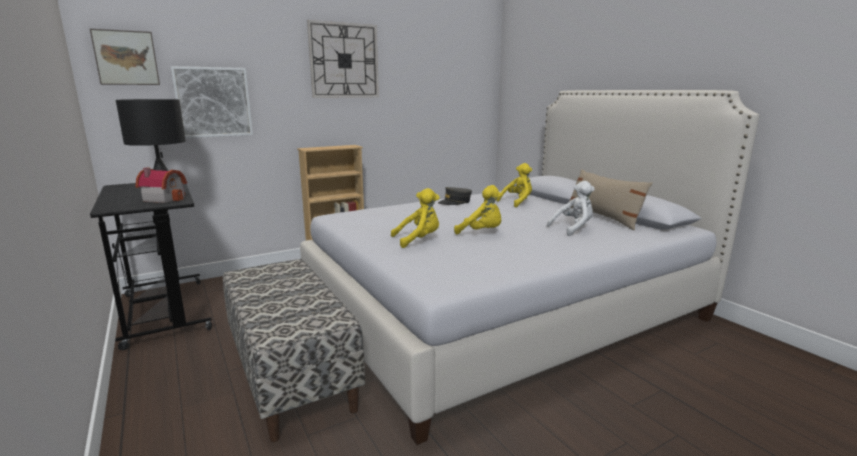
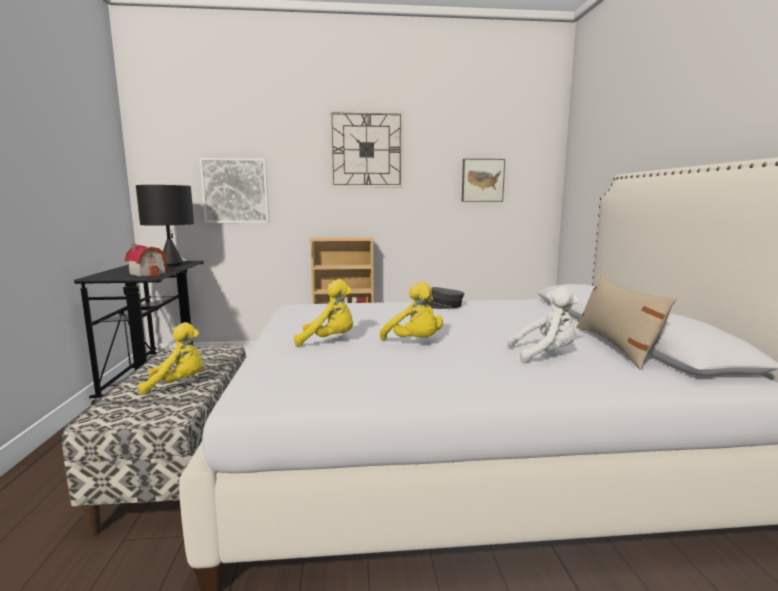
camera: 25 degrees right, 5 degrees down
picture [90,29,160,85] -> picture moved to [462,159,505,202]
yellow plush toy [497,163,532,208] -> yellow plush toy moved to [138,322,203,395]

